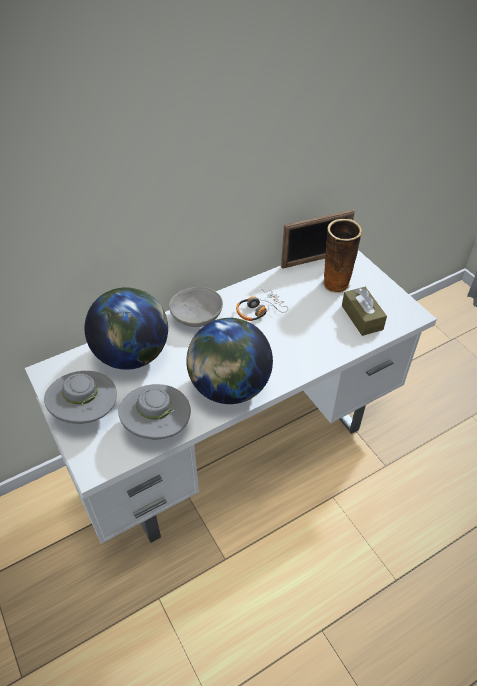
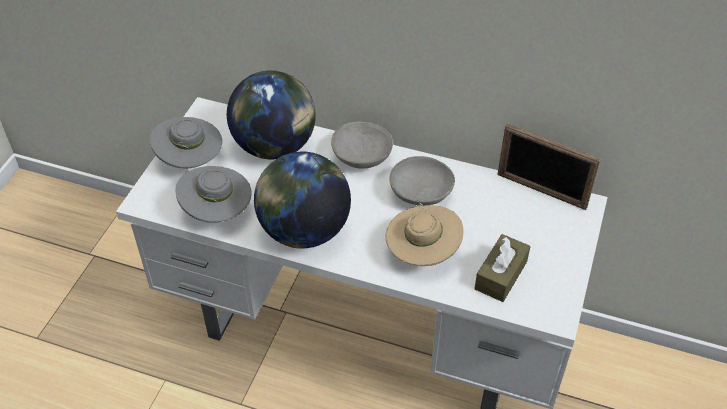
camera: 50 degrees right, 0 degrees up
headphones [236,288,288,321] -> grey bowl [389,156,455,205]
vase [322,219,362,294] -> none
none -> beige hat [386,202,464,266]

